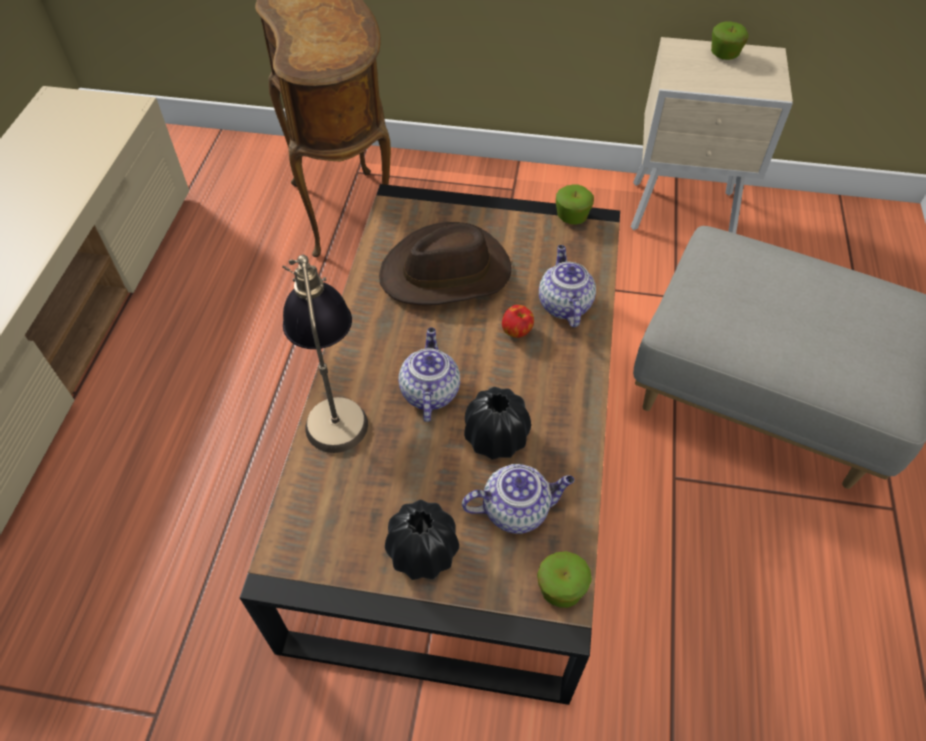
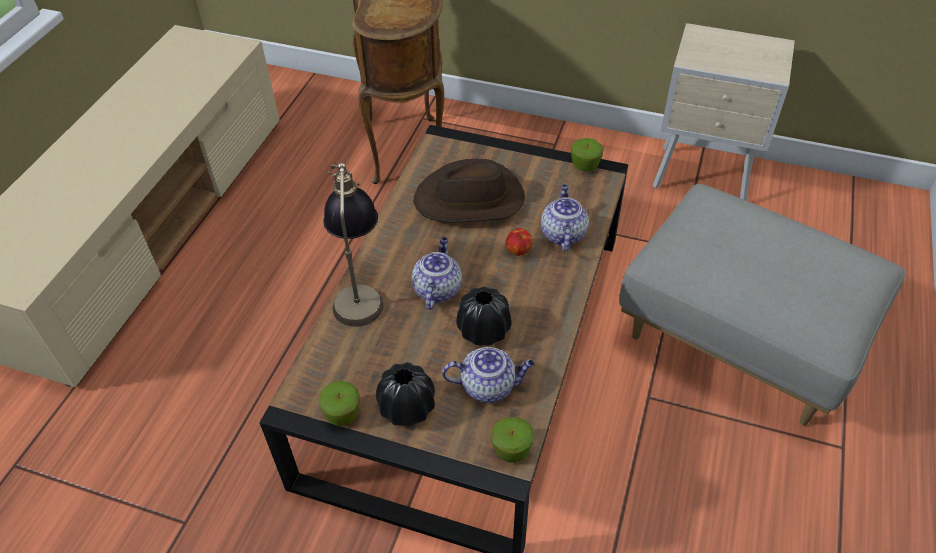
camera: 10 degrees right, 5 degrees down
apple [711,21,749,60] -> apple moved to [319,381,360,426]

